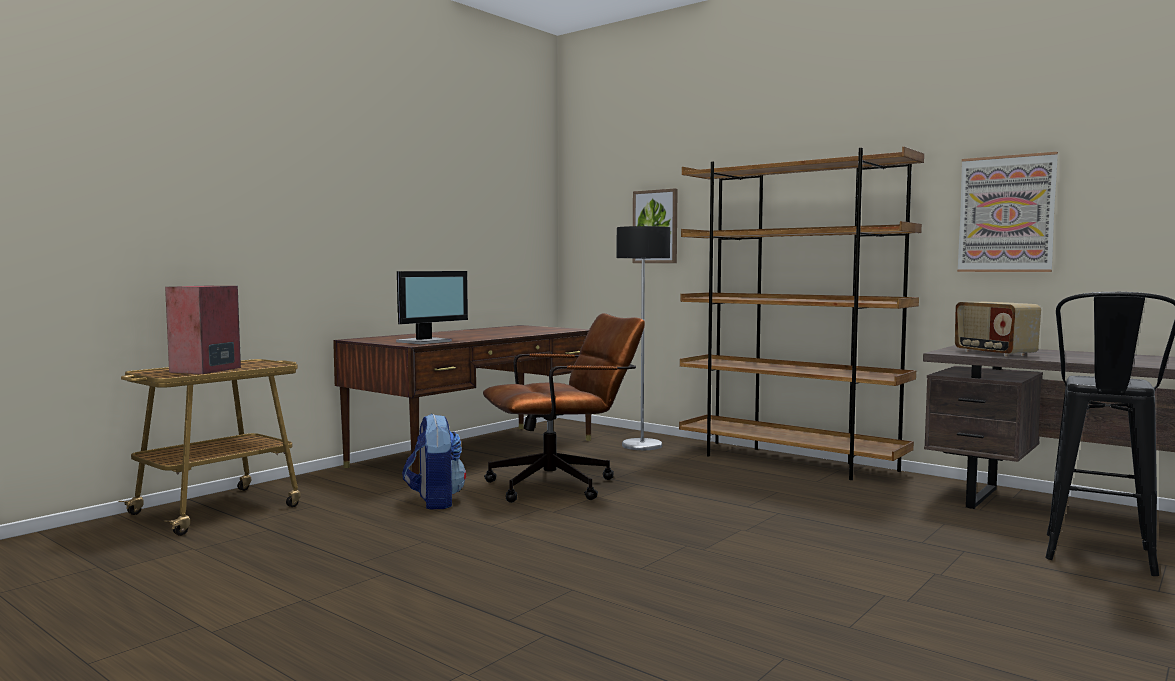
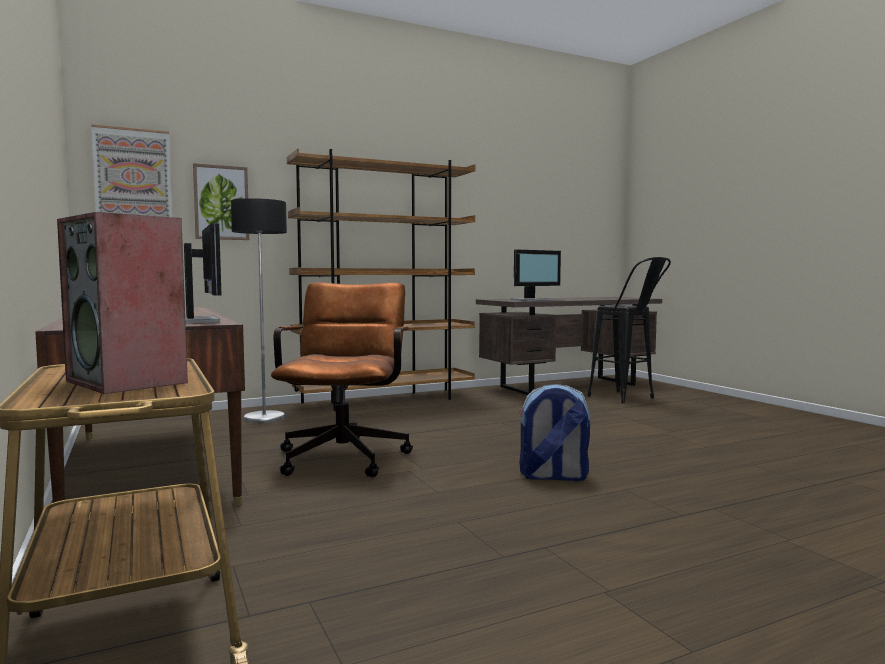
camera: 65 degrees left, 0 degrees up
backpack [402,414,466,509] -> backpack moved to [519,384,590,481]
radio [955,302,1041,357] -> monitor [510,249,561,301]
picture [957,152,1058,272] -> picture moved to [91,124,172,217]

